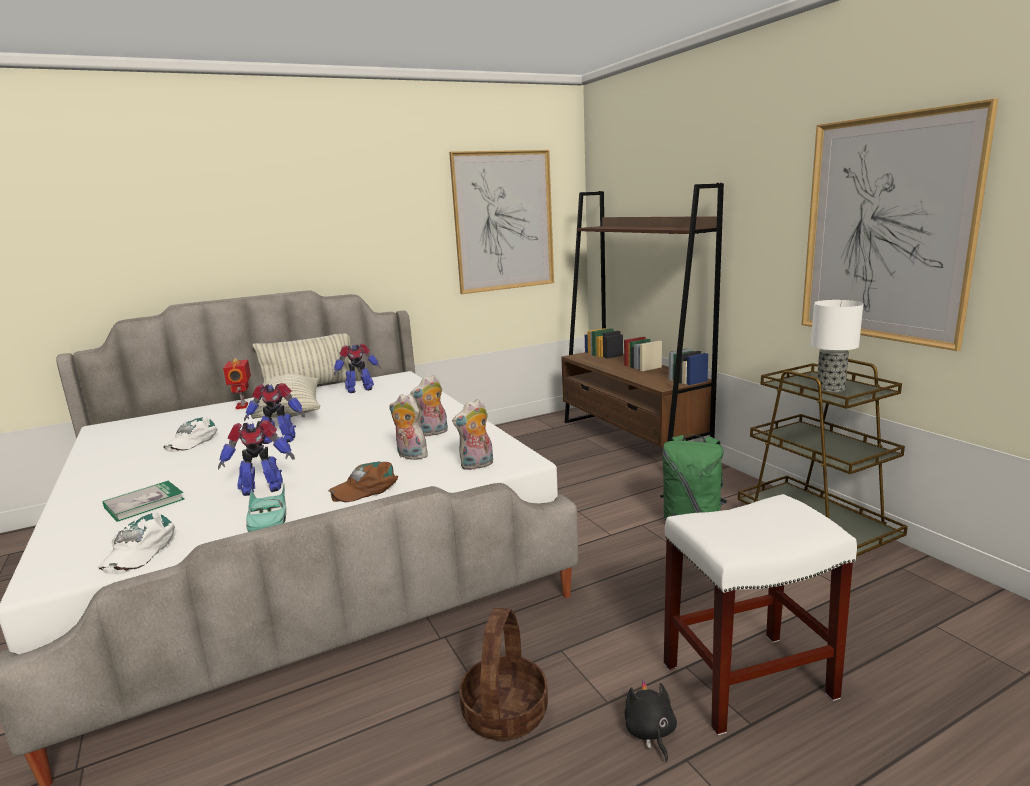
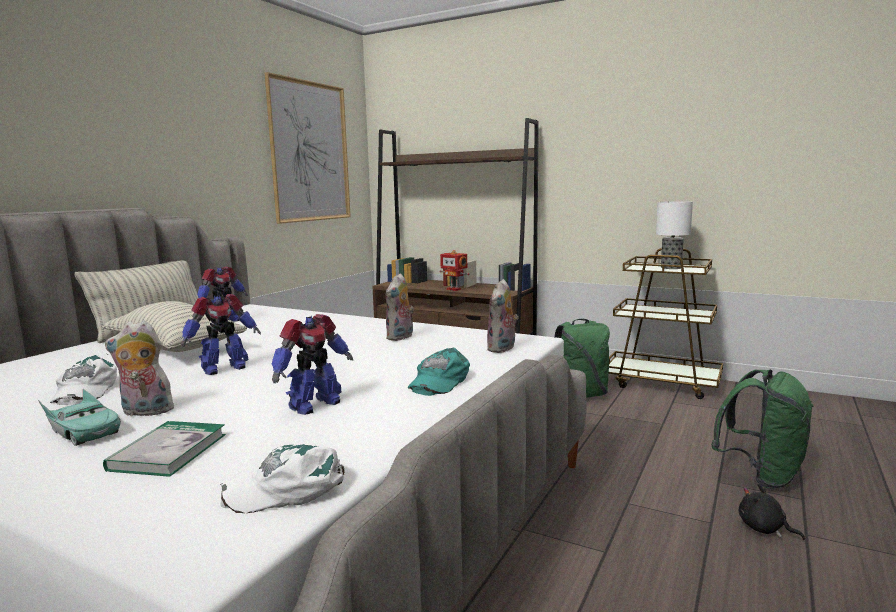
camera: 35 degrees left, 5 degrees down
white cap [98,512,175,575] -> white cap turned 105 degrees clockwise [220,444,345,513]
toy robot [223,358,251,409] -> toy robot moved to [440,250,469,291]
turquoise toy car [246,485,286,532] -> turquoise toy car moved to [38,389,121,446]
brown cap [328,461,398,502] -> turquoise cap [408,348,470,396]
plush toy [389,394,429,460] -> plush toy moved to [105,320,174,416]
basket [459,608,548,741] -> none
white stool [664,494,857,735] -> green backpack [711,370,814,489]
picture [802,98,998,351] -> none

